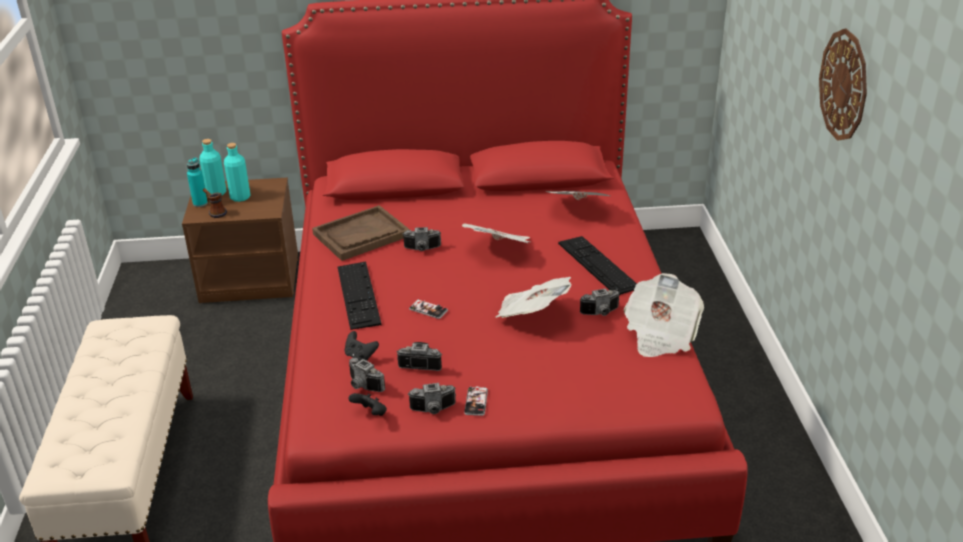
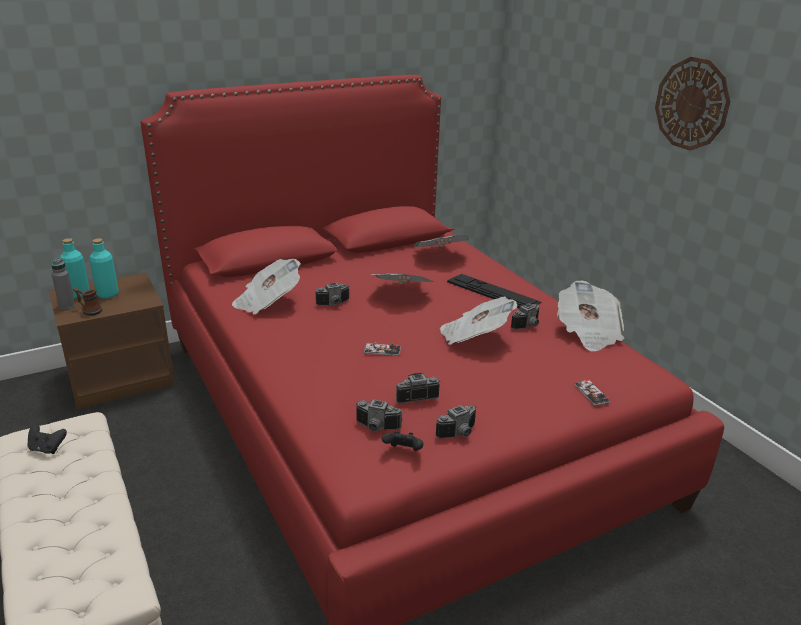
camera: 25 degrees left, 5 degrees down
turquoise bottle [187,157,208,207] -> grey bottle [51,257,75,309]
brown tray [312,205,410,261] -> newspaper [232,259,301,314]
keyboard [338,261,381,330] -> none
black game controller [345,331,379,361] -> black game controller moved to [28,424,67,454]
phone [464,386,488,416] -> phone moved to [575,380,610,405]

